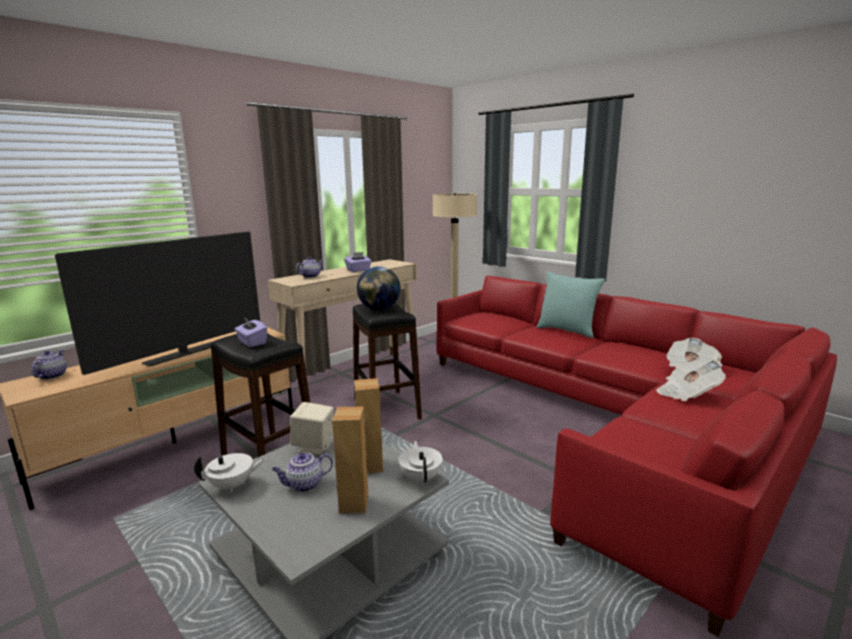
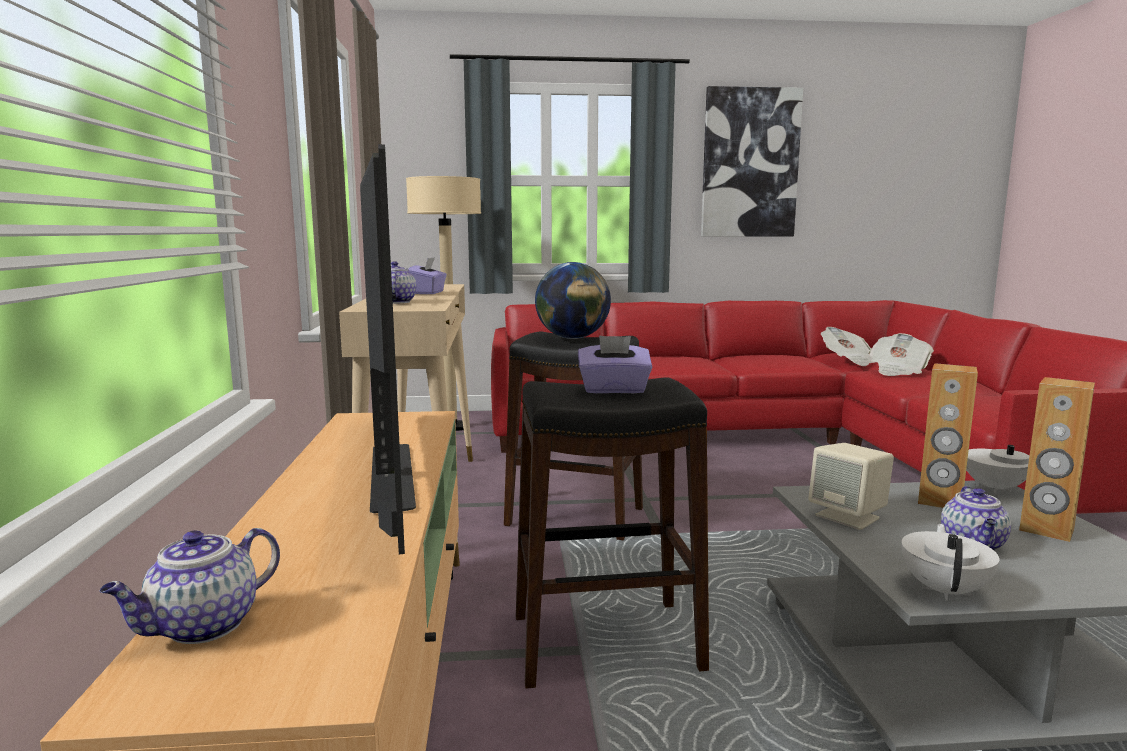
camera: 50 degrees left, 5 degrees down
teapot [31,350,67,380] -> teapot turned 90 degrees counterclockwise [100,528,280,644]
turquoise pillow [537,271,605,338] -> none
none -> picture [701,86,803,236]

